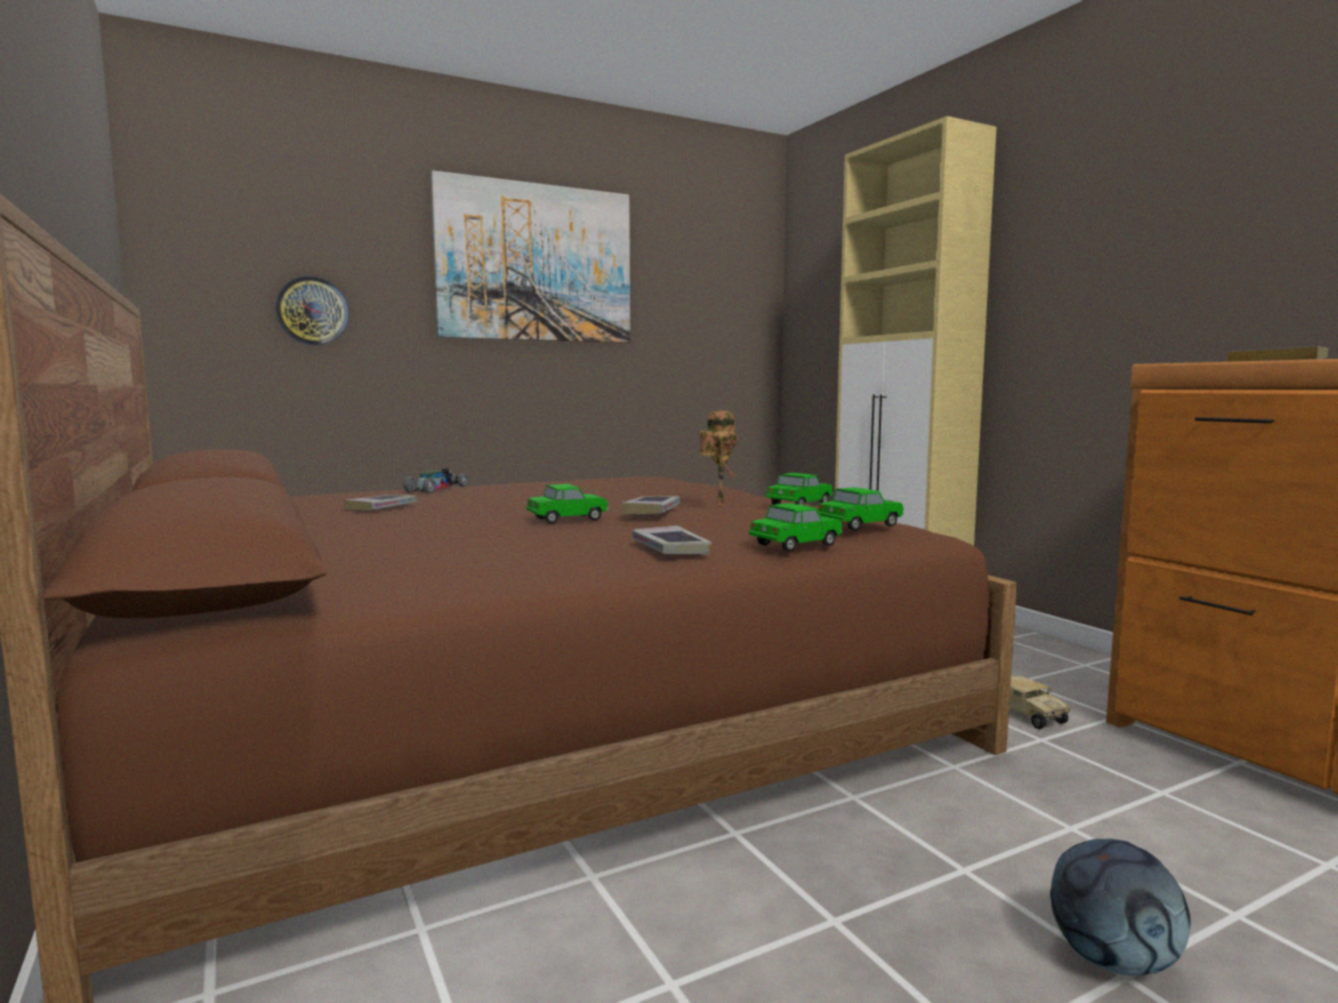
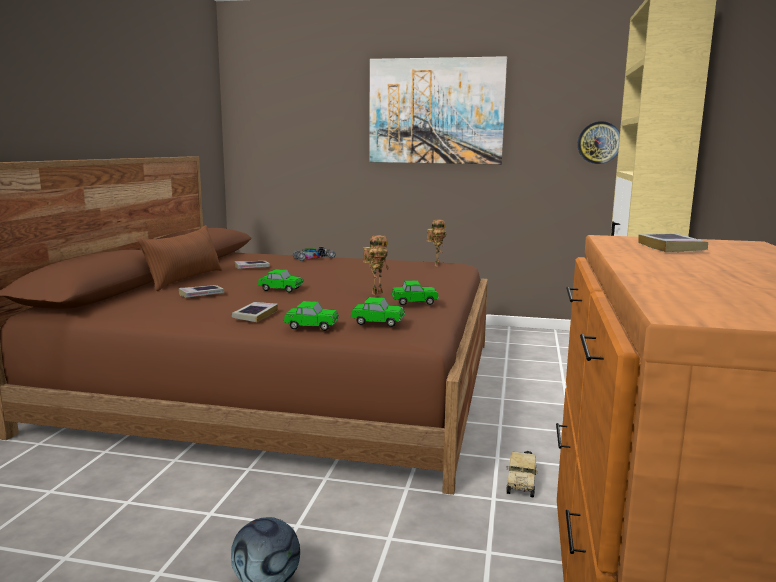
camera: 40 degrees right, 5 degrees up
wall clock [275,276,349,345] -> wall clock moved to [578,121,620,164]
book [621,496,681,514] -> book moved to [179,285,225,298]
none -> brown pillow [137,225,222,291]
none -> toy robot [427,219,446,266]

